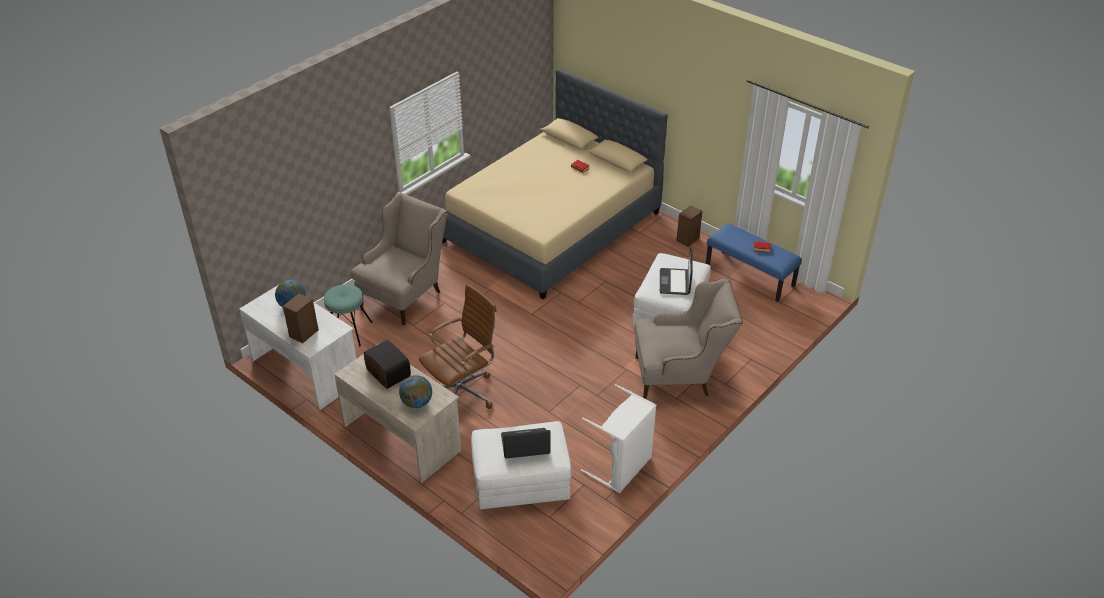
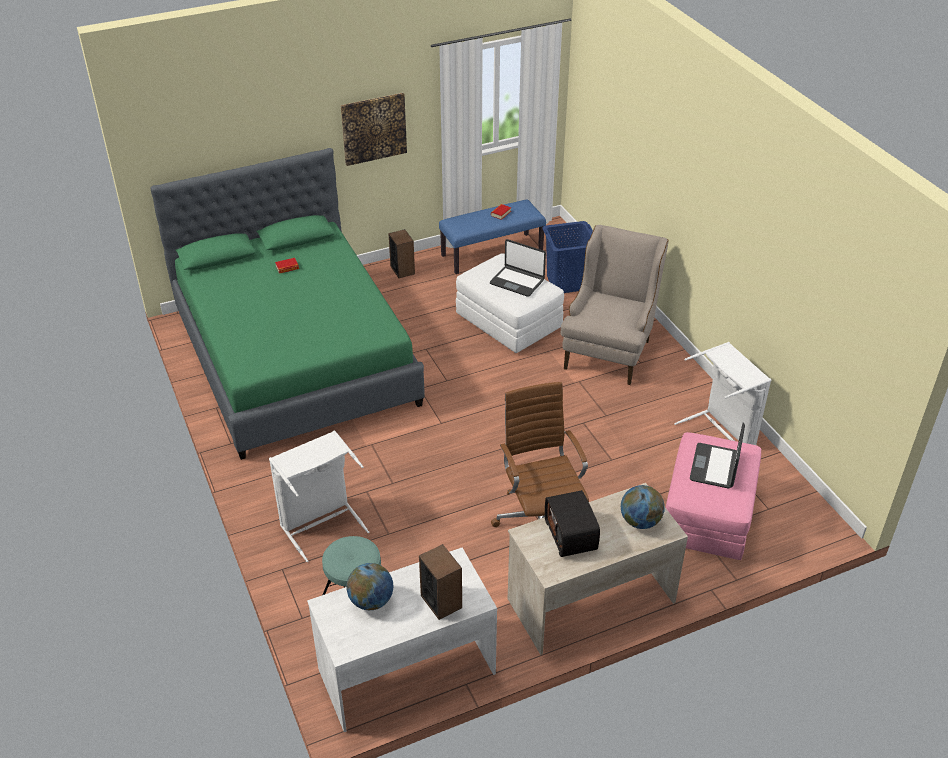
camera: 65 degrees left, 0 degrees up
beige armchair [351,193,447,325] -> white laundry basket [269,430,369,562]
radio [364,340,411,389] -> radio turned 90 degrees counterclockwise [545,490,600,557]
beige bed [442,68,668,299] -> green bed [150,148,425,460]
white ottoman [471,421,571,509] -> pink ottoman [666,432,761,560]
none -> picture [341,93,407,166]
none -> blue laundry basket [542,221,593,293]

